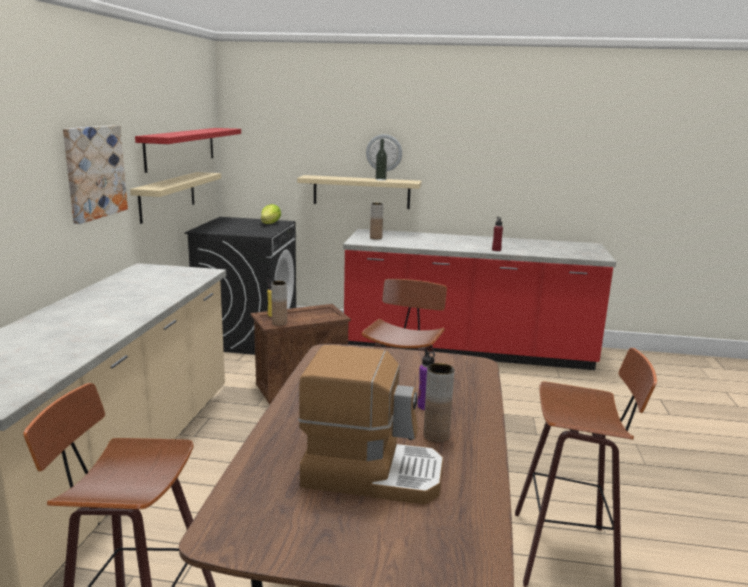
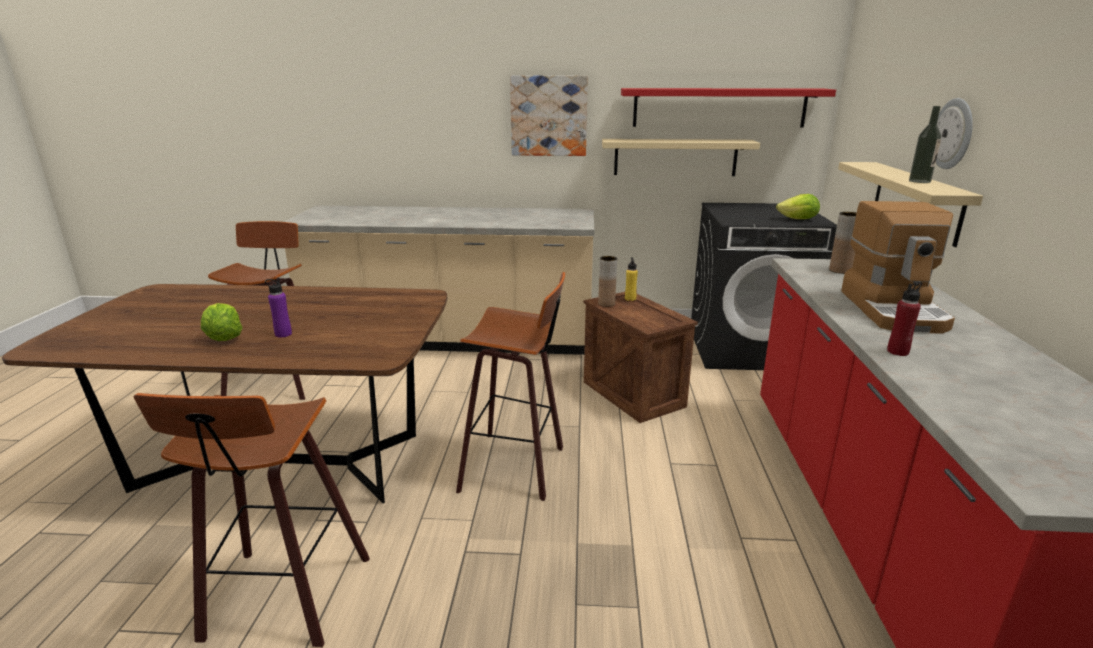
camera: 85 degrees right, 5 degrees up
coffee machine [298,345,443,505] -> coffee machine moved to [841,201,955,334]
brown vase [423,363,454,442] -> lettuce [201,303,243,341]

